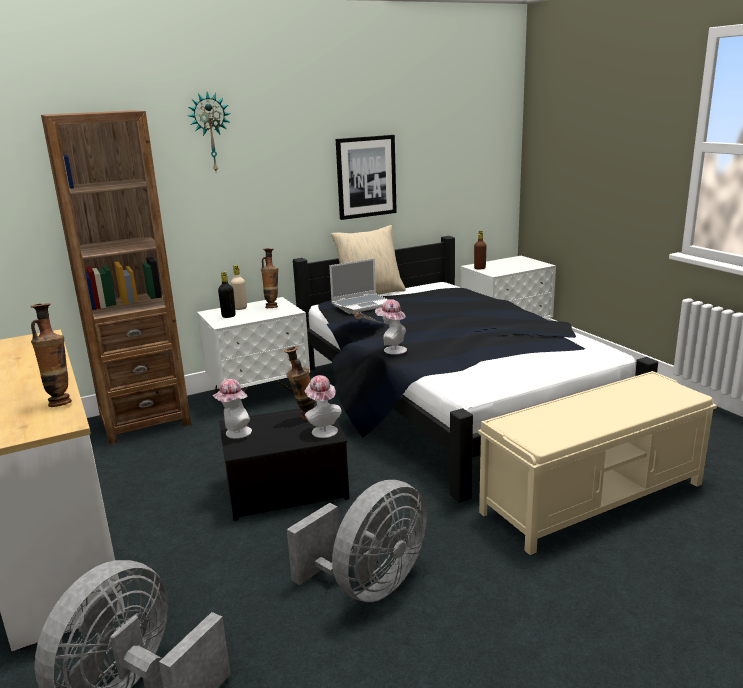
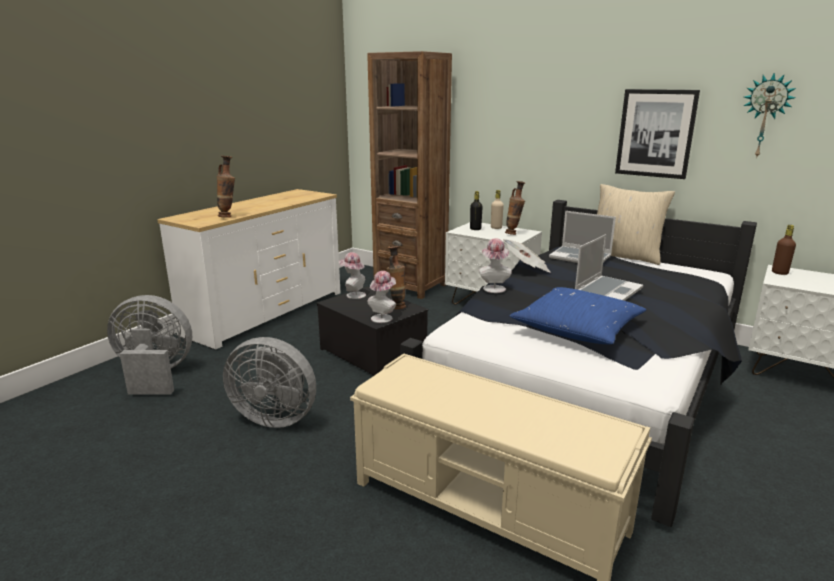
camera: 60 degrees right, 0 degrees up
wall clock [188,92,231,174] -> wall clock moved to [744,72,796,159]
none -> blue pillow [510,287,646,345]
none -> laptop [575,234,643,301]

